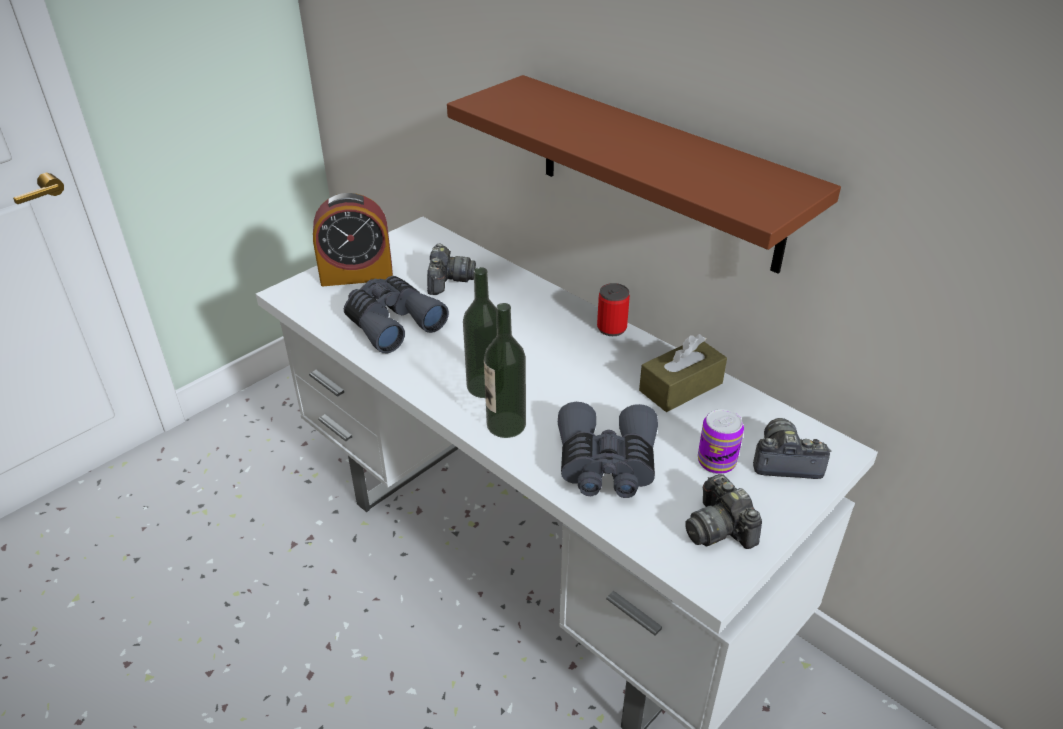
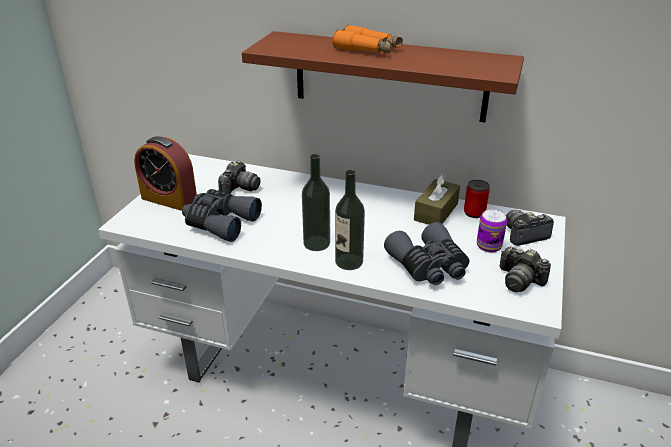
camera: 25 degrees left, 5 degrees down
alarm clock [313,193,393,286] -> alarm clock turned 60 degrees clockwise [134,136,197,211]
camera [427,244,476,295] -> camera turned 45 degrees clockwise [218,161,260,194]
can [597,283,630,336] -> can moved to [464,180,490,218]
none -> orange binoculars [333,25,403,53]

